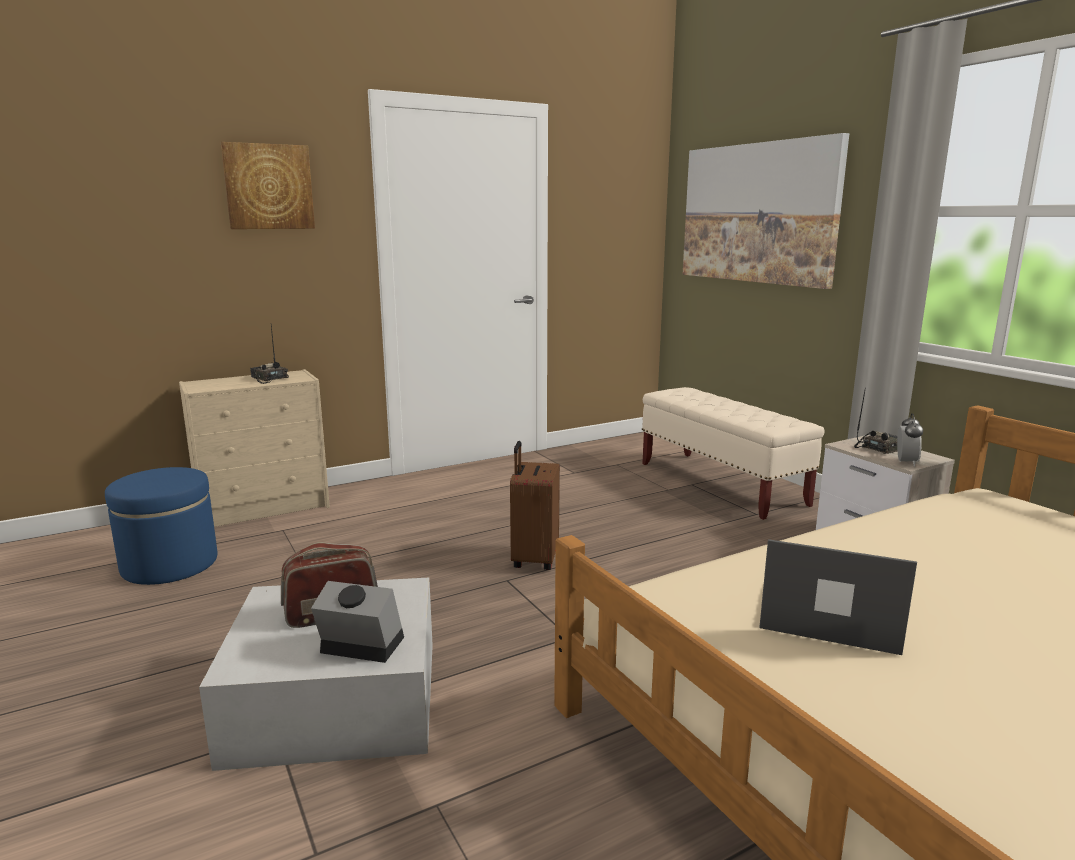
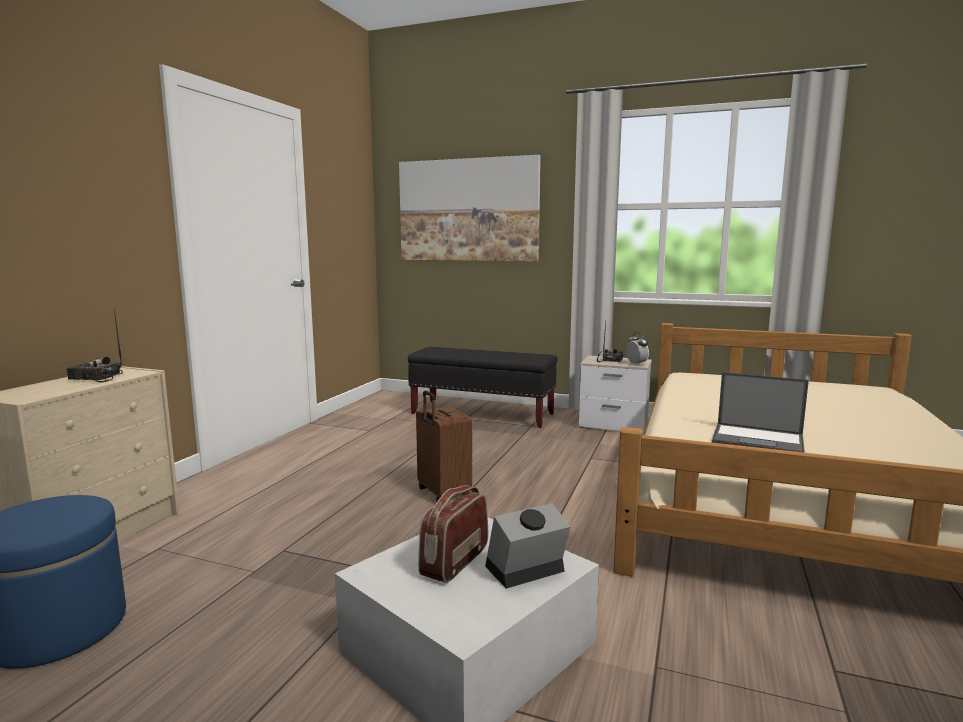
camera: 40 degrees left, 5 degrees down
picture [221,142,315,229] -> none
beige bench [642,387,825,520] -> black bench [408,347,558,428]
laptop [759,539,917,655] -> laptop turned 135 degrees counterclockwise [712,372,809,453]

